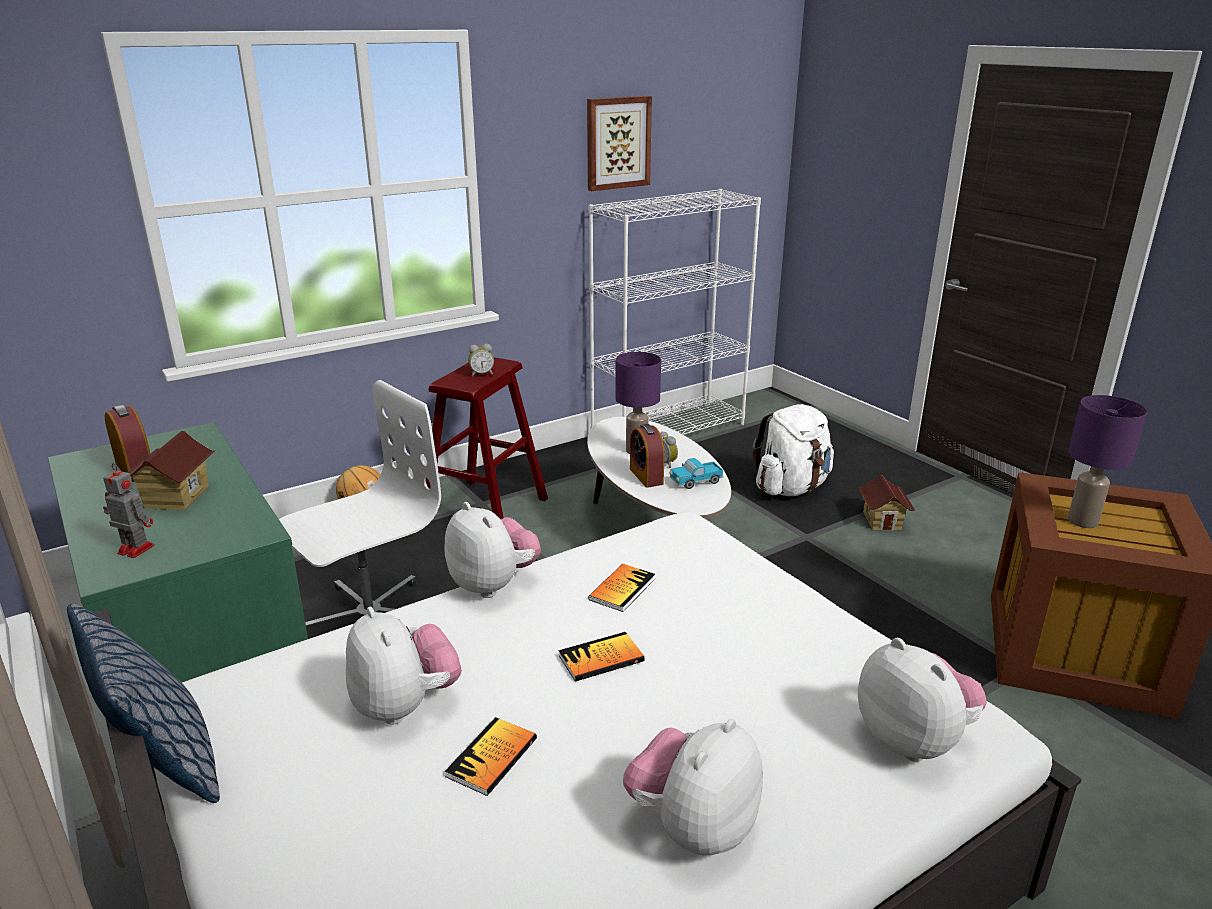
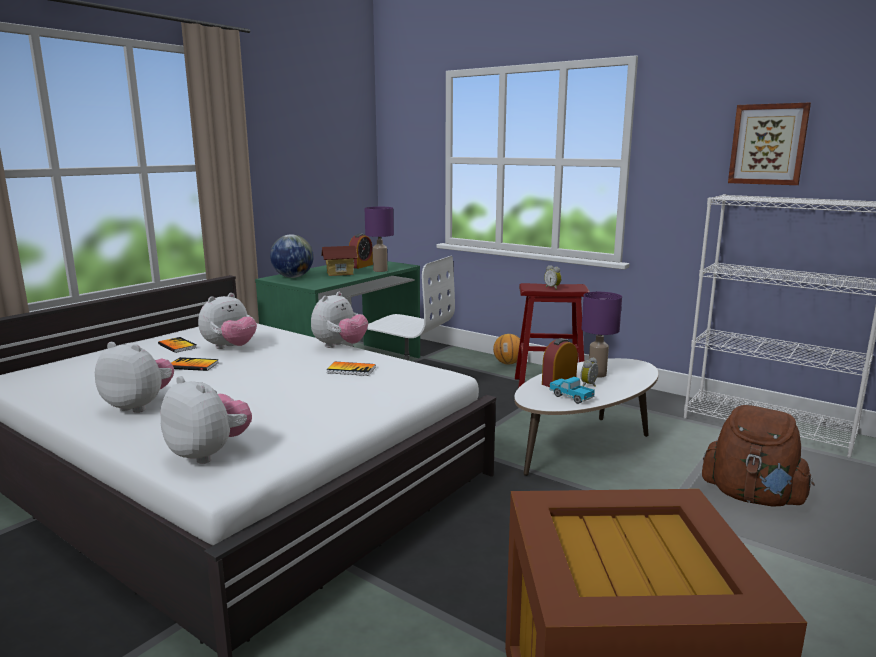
camera: 70 degrees right, 10 degrees down
pillow [67,604,220,803] -> none
toy robot [103,463,155,558] -> globe [270,234,314,278]
book [559,632,645,682] -> book moved to [158,337,197,353]
white backpack [752,404,834,496] -> brown backpack [702,405,814,507]
toy house [858,474,915,531] -> none
plush toy [858,638,987,762] -> plush toy turned 90 degrees counterclockwise [160,376,252,464]
purple table lamp [1068,395,1147,528] -> purple table lamp moved to [365,207,394,272]

